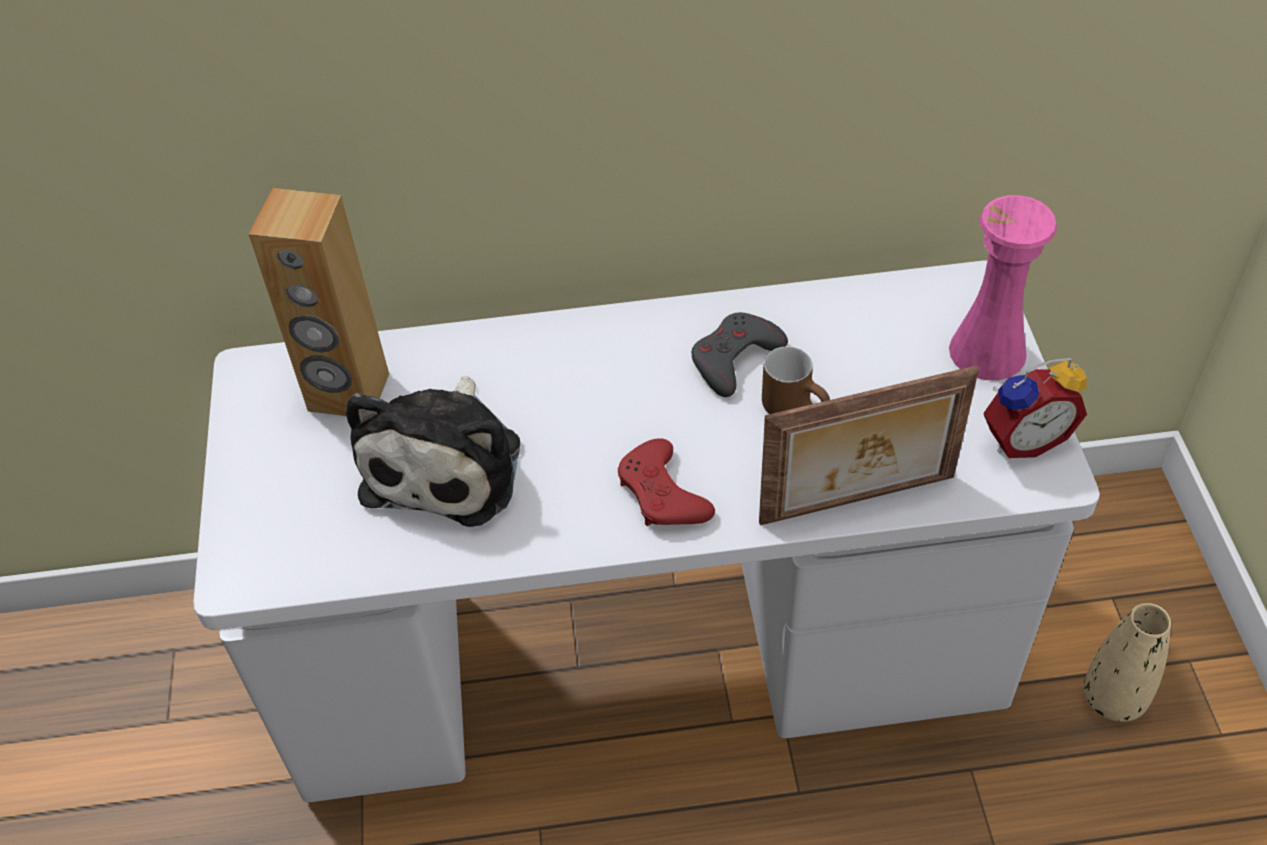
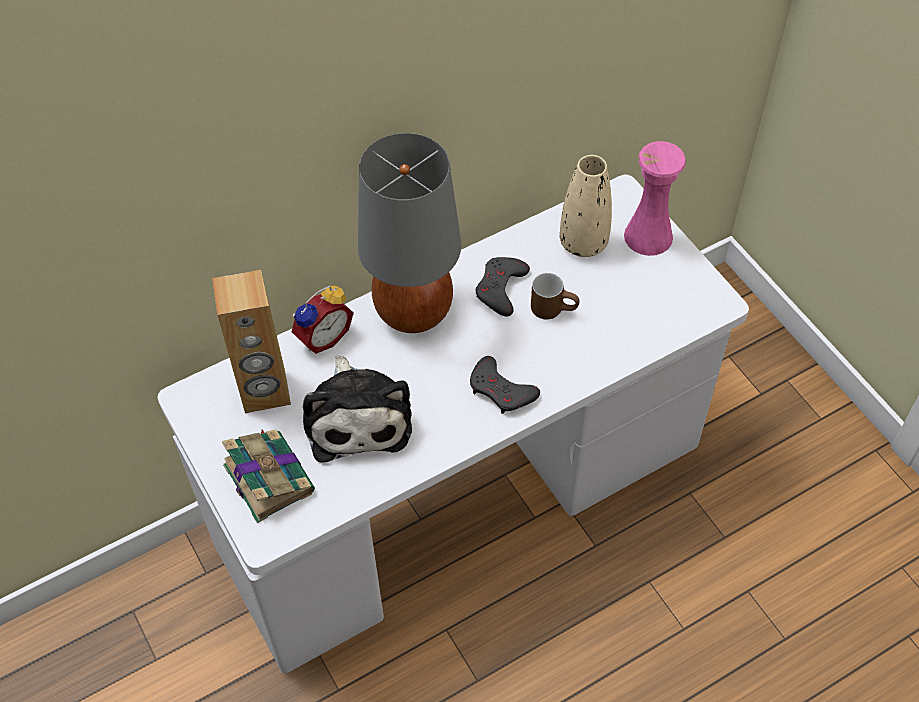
camera: 25 degrees left, 5 degrees up
red game controller [618,438,715,526] -> grey game controller [470,356,540,414]
picture frame [759,365,979,525] -> none
alarm clock [983,358,1087,458] -> alarm clock moved to [292,285,354,354]
beige vase [1084,603,1171,722] -> beige vase moved to [560,155,612,257]
none -> book [222,429,315,523]
none -> grey table lamp [358,133,461,333]

